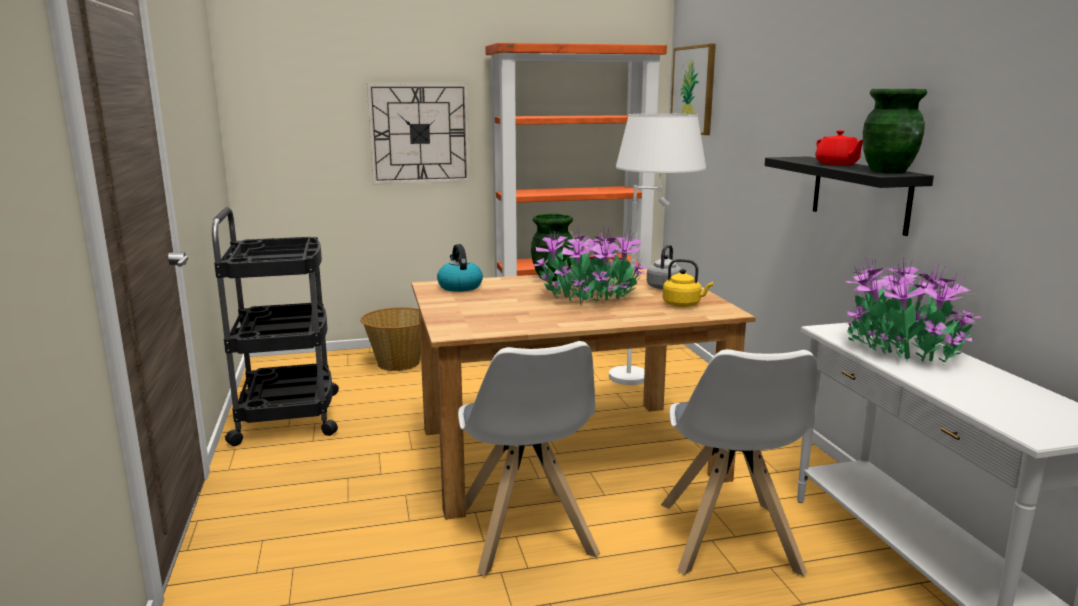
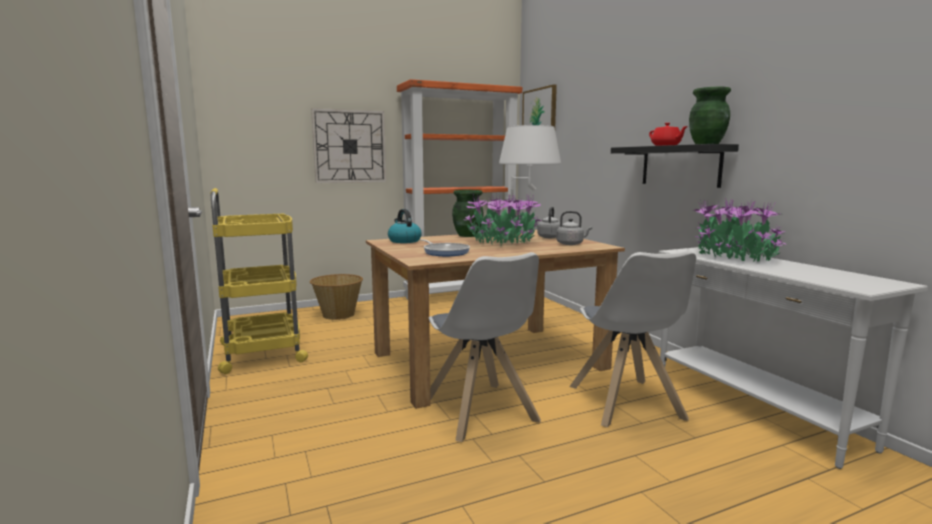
camera: 10 degrees left, 5 degrees down
black cart [212,207,339,446] -> yellow cart [210,188,308,374]
yellow kettle [663,259,713,307] -> grey kettle [556,211,592,245]
none -> frying pan [420,239,470,256]

